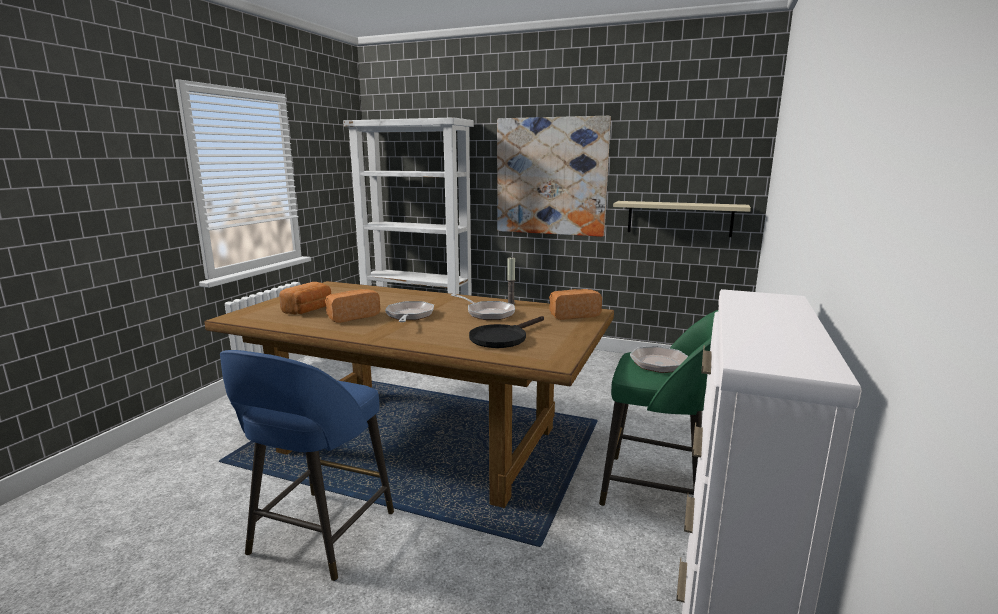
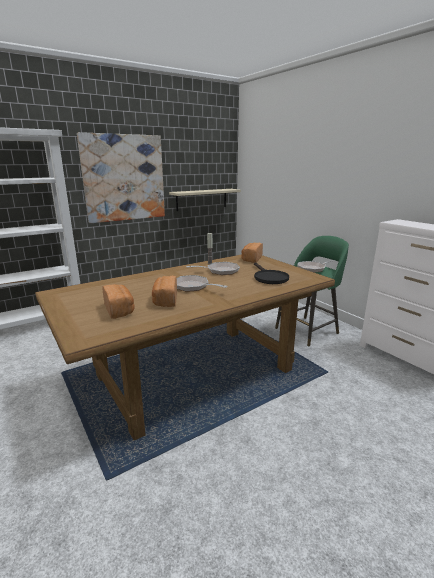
camera: 55 degrees left, 5 degrees up
blue stool [220,350,394,581] -> none

